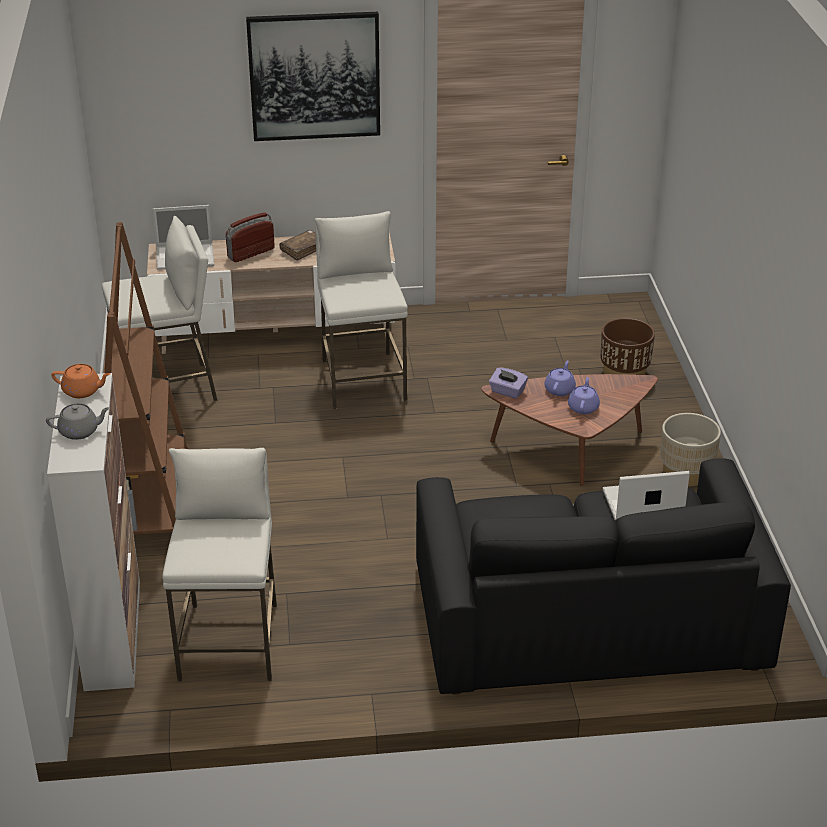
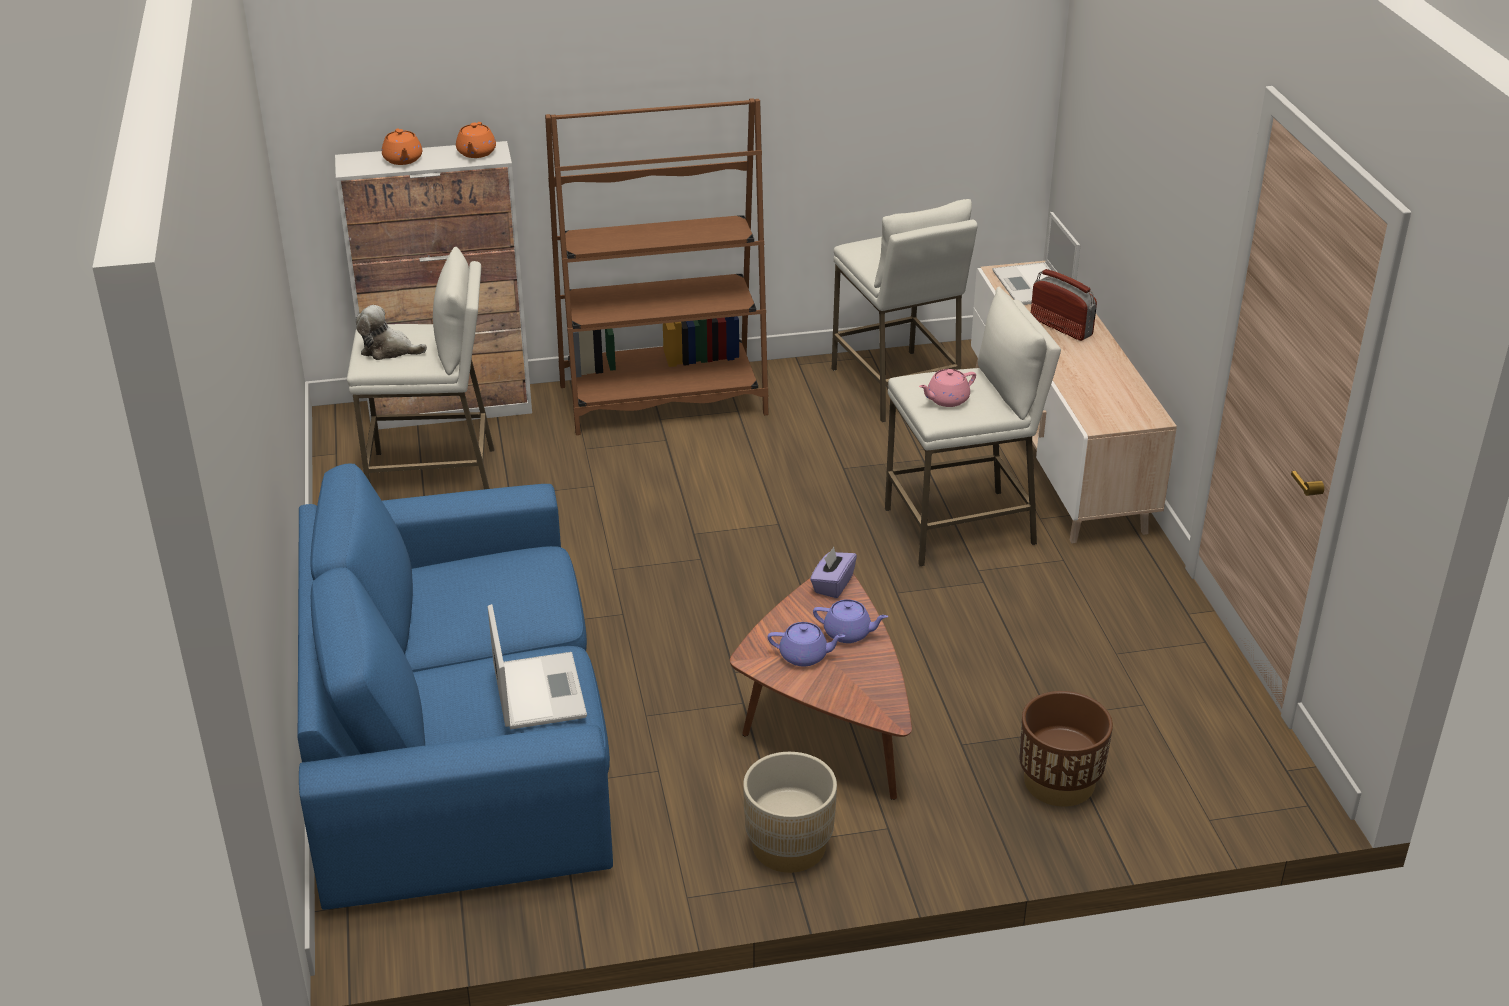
camera: 85 degrees right, 0 degrees up
grey teapot [46,403,110,440] -> orange teapot [382,129,422,165]
picture [246,12,380,141] -> none
brown book [280,230,316,261] -> none
black sofa [416,458,791,695] -> blue sofa [297,463,613,910]
none -> plush toy [356,305,427,360]
none -> pink teapot [919,369,976,407]

